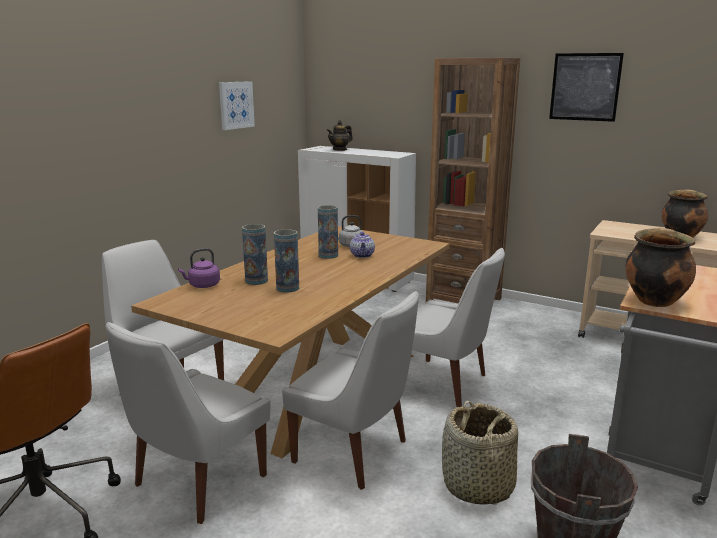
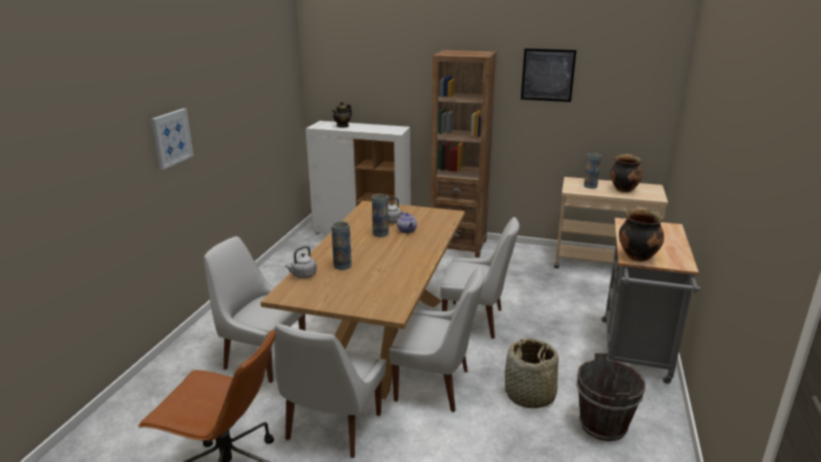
camera: 15 degrees left, 5 degrees up
purple kettle [178,248,220,288] -> grey kettle [285,246,317,278]
picture [219,81,255,130] -> picture moved to [151,108,193,170]
vase [274,229,299,293] -> vase moved to [584,153,601,189]

